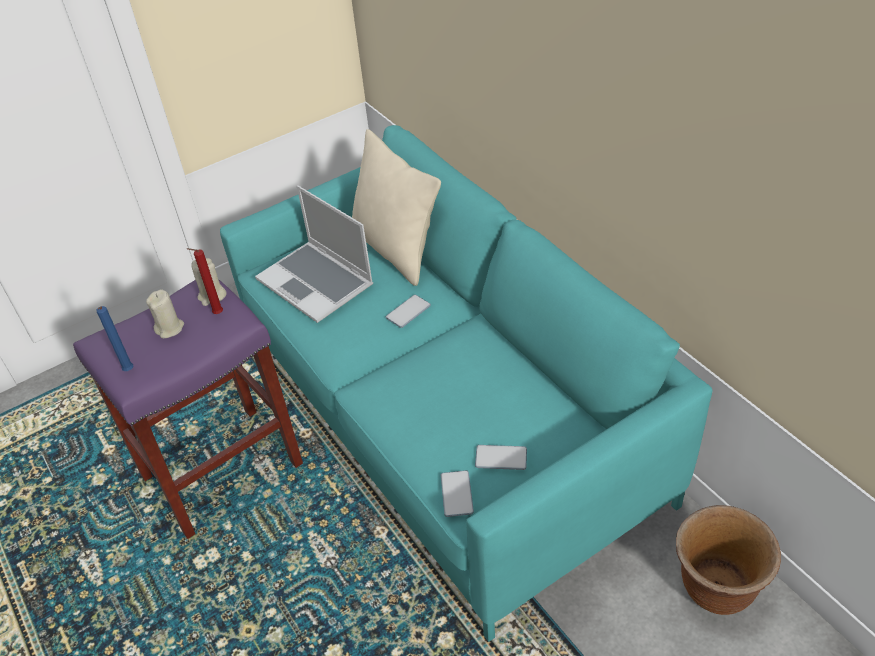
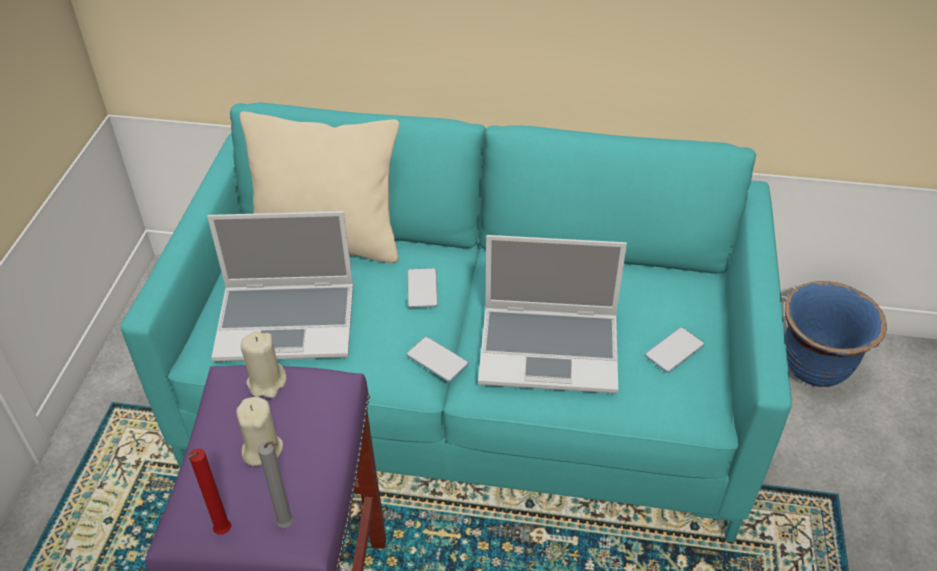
camera: 50 degrees left, 0 degrees up
blue candle [96,306,133,371] -> grey candle [258,441,294,528]
red candle [187,248,223,314] -> red candle moved to [187,449,231,535]
phone [441,470,474,517] -> phone moved to [406,337,469,382]
brown planter [676,505,781,615] -> blue planter [785,281,887,387]
none -> laptop [478,235,627,393]

